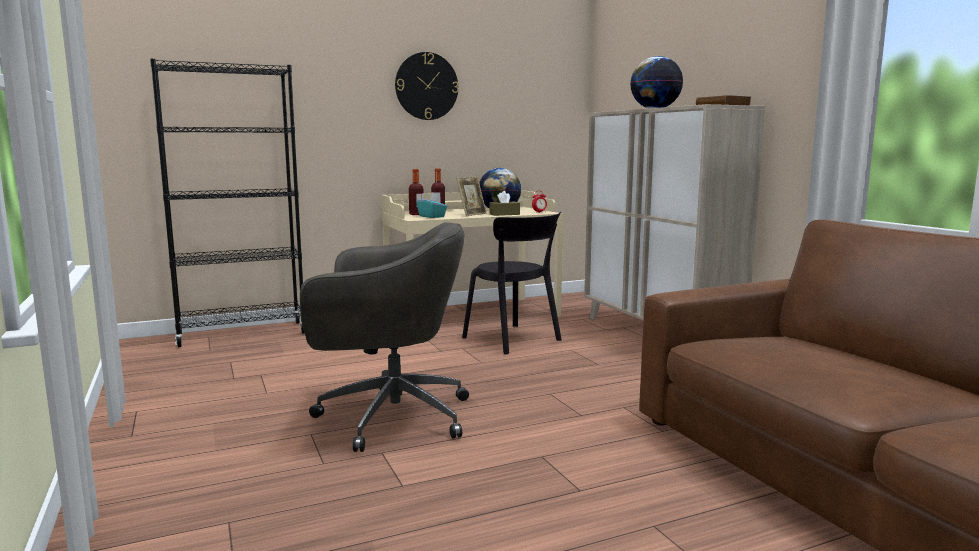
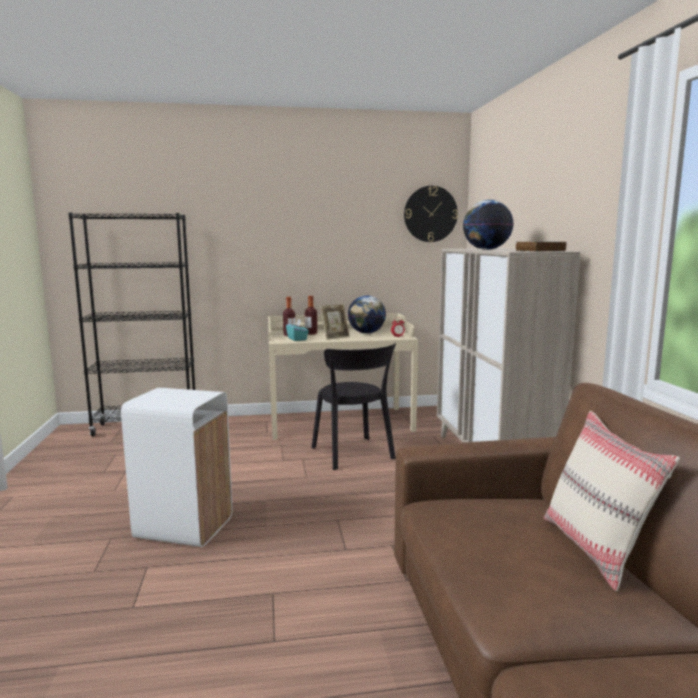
camera: 15 degrees right, 0 degrees up
grey office chair [300,222,469,452] -> white trash can [121,388,232,547]
wall clock [395,52,459,120] -> wall clock moved to [404,186,458,242]
brown tissue box [489,191,520,216] -> none
none -> beige pillow [544,411,680,592]

